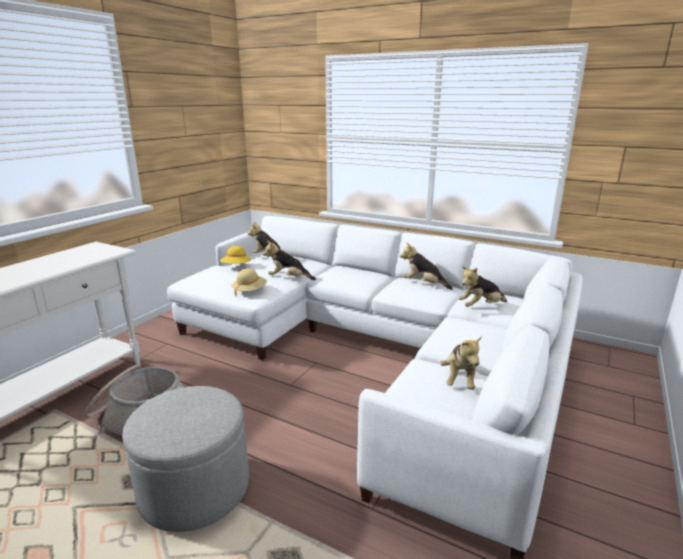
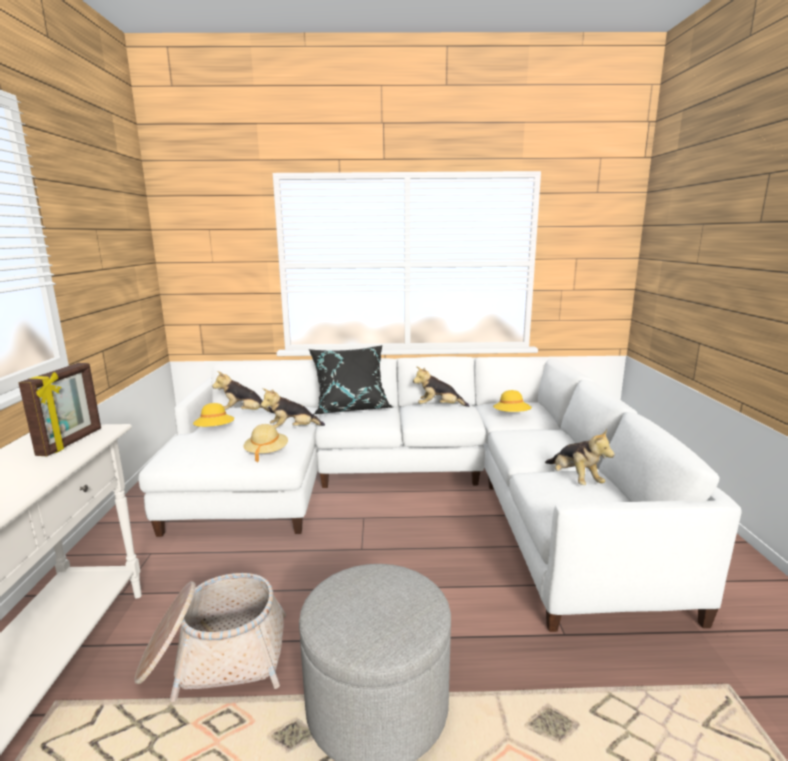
camera: 30 degrees left, 5 degrees down
plush toy [458,266,507,307] -> yellow hat [493,390,532,412]
none -> picture frame [19,363,101,456]
none -> black pillow [309,345,393,414]

